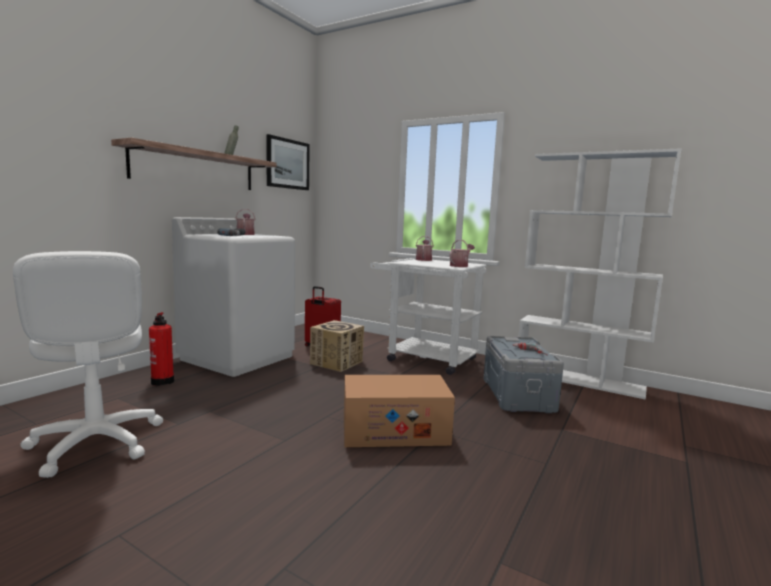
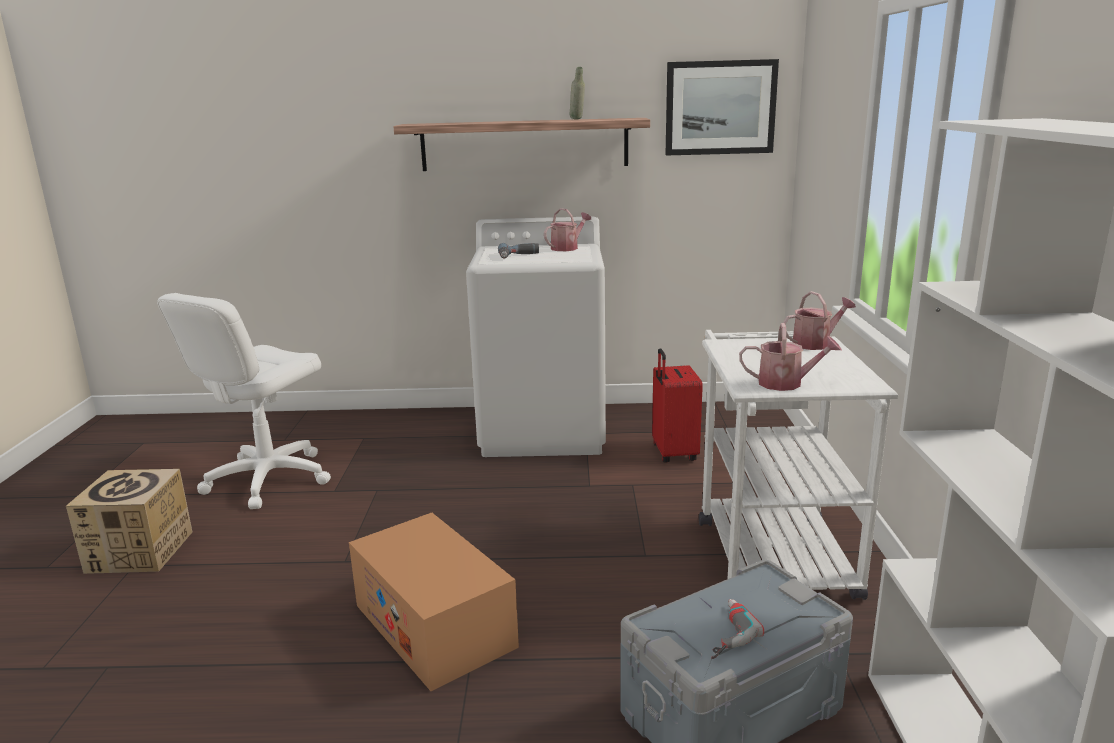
camera: 60 degrees right, 10 degrees up
fire extinguisher [149,312,174,386] -> none
cardboard box [310,320,364,372] -> cardboard box moved to [66,469,192,574]

